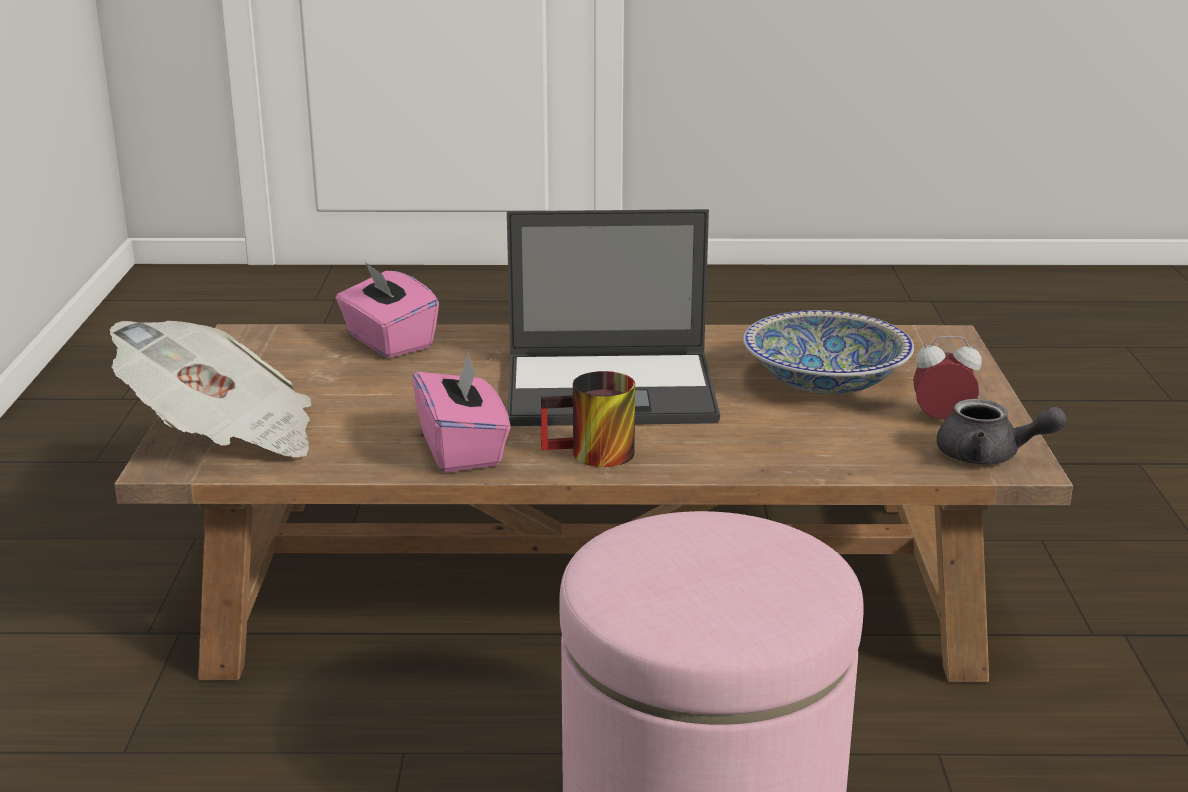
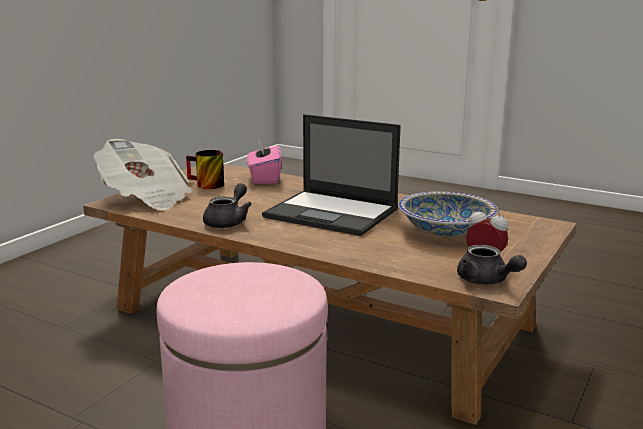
camera: 30 degrees right, 5 degrees down
pink tissue box [412,354,511,473] -> grey teapot [203,183,252,228]
mug [541,371,635,467] -> mug moved to [186,150,224,189]

